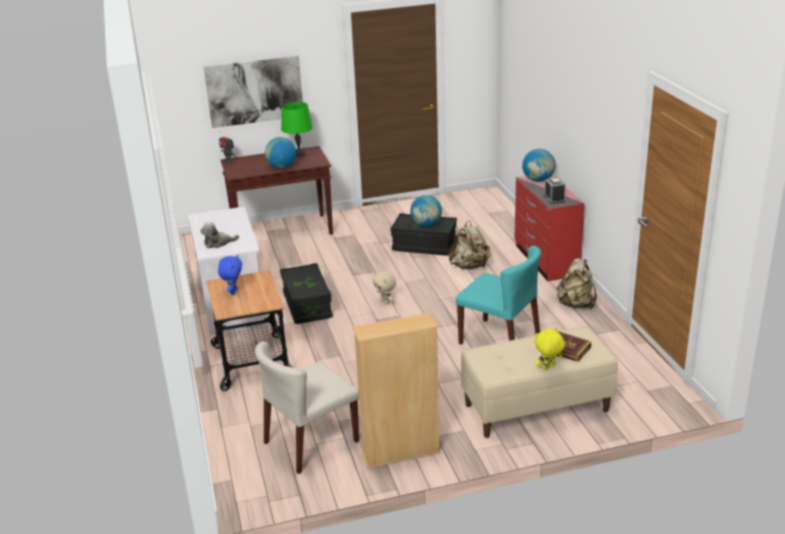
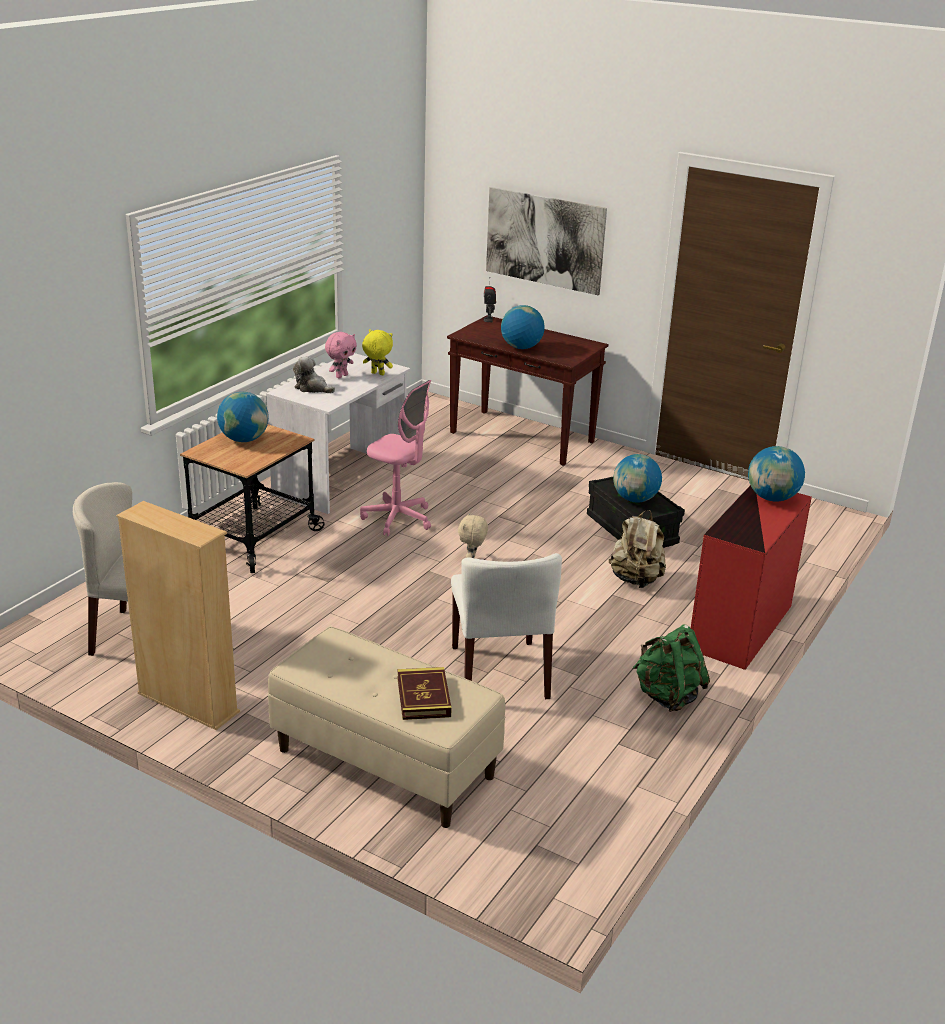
camera: 45 degrees right, 0 degrees up
blue plush toy [218,255,242,295] -> globe [217,392,269,442]
black storage box [280,263,333,324] -> pink office chair [360,380,431,536]
green table lamp [281,102,313,157] -> none
turquoise chair [456,246,541,345] -> white chair [451,553,562,699]
yellow plush toy [535,327,565,370] -> yellow plush toy moved to [362,329,393,375]
alarm clock [544,178,566,204] -> none
beige backpack [557,258,597,309] -> green backpack [633,624,710,712]
none -> pink plush toy [325,332,357,378]

